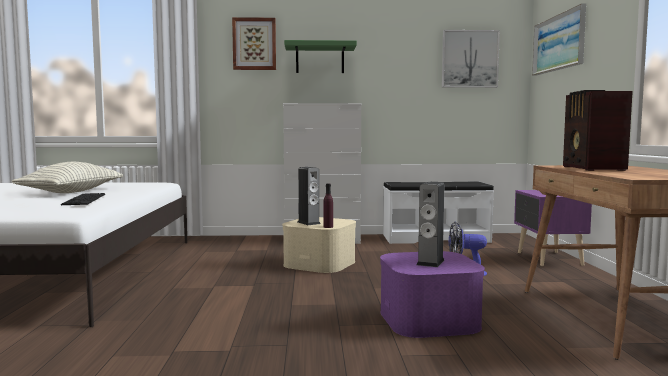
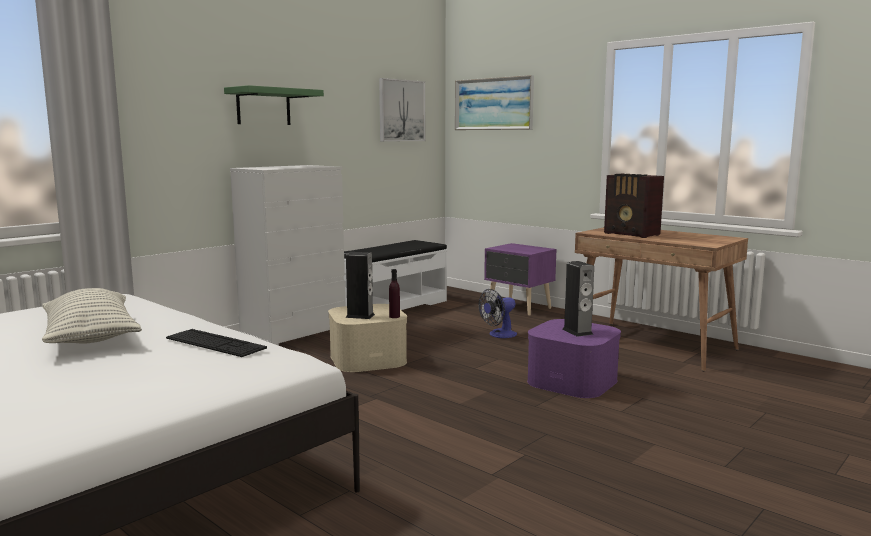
camera: 45 degrees left, 5 degrees up
picture [232,17,276,70] -> none

